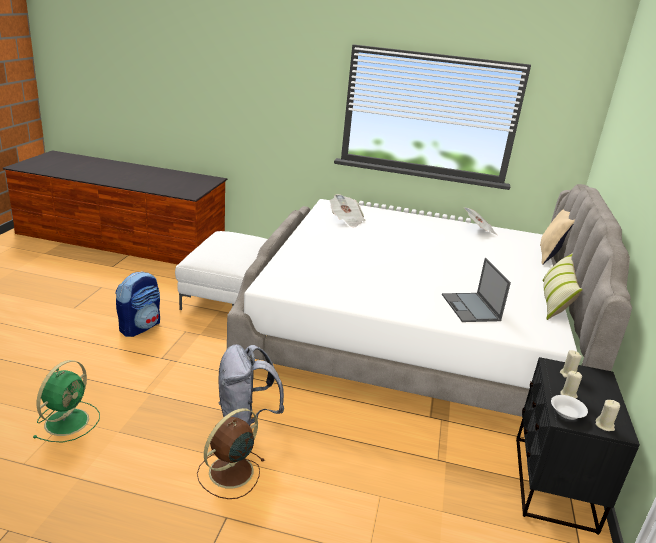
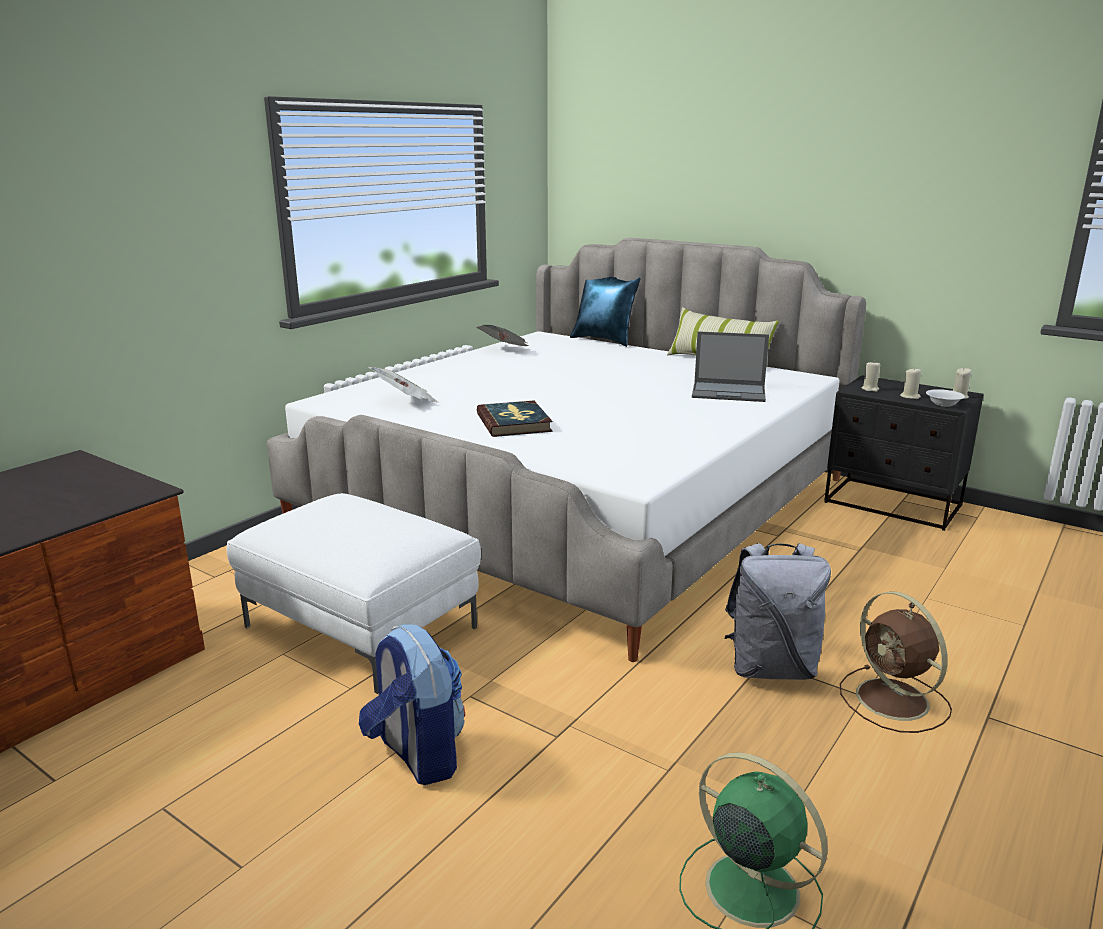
camera: 65 degrees left, 5 degrees down
beige pillow [540,210,575,265] -> blue pillow [570,276,641,347]
none -> book [477,401,552,437]

